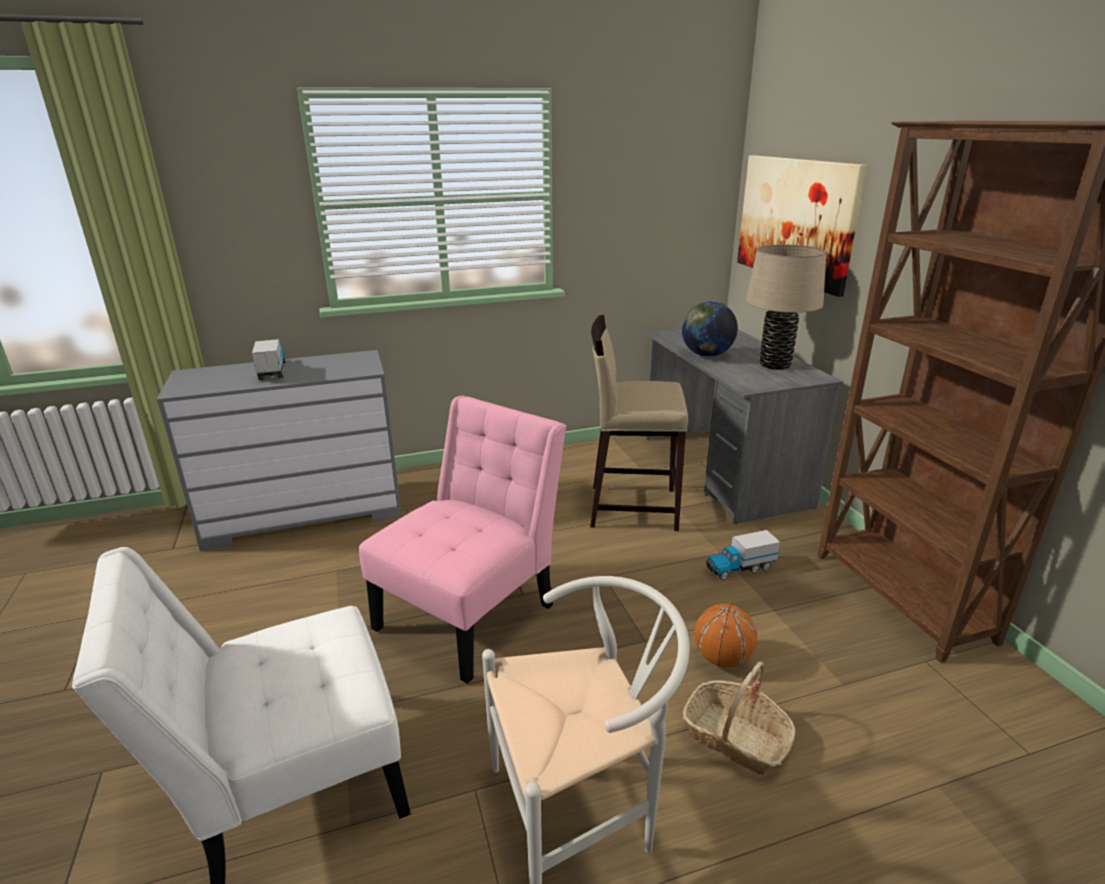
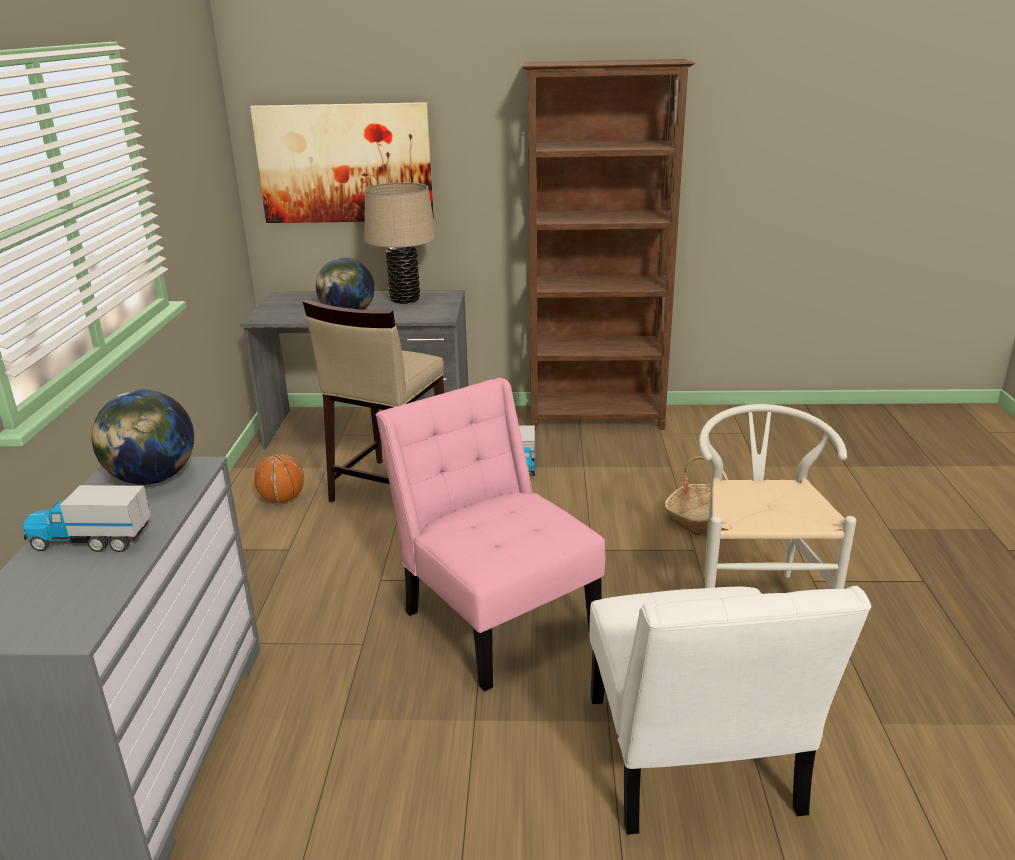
camera: 70 degrees left, 0 degrees up
basketball [695,604,757,668] -> basketball moved to [254,454,304,503]
none -> globe [92,389,194,485]

